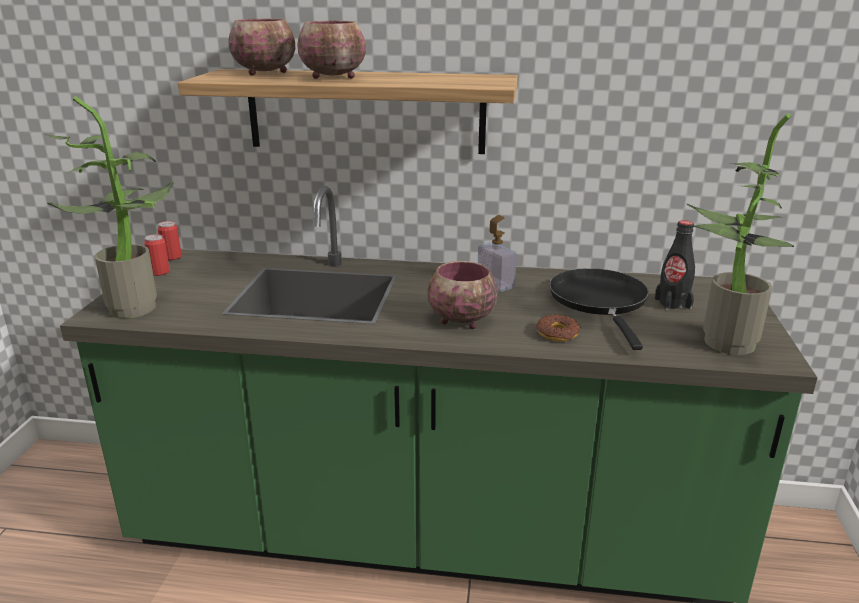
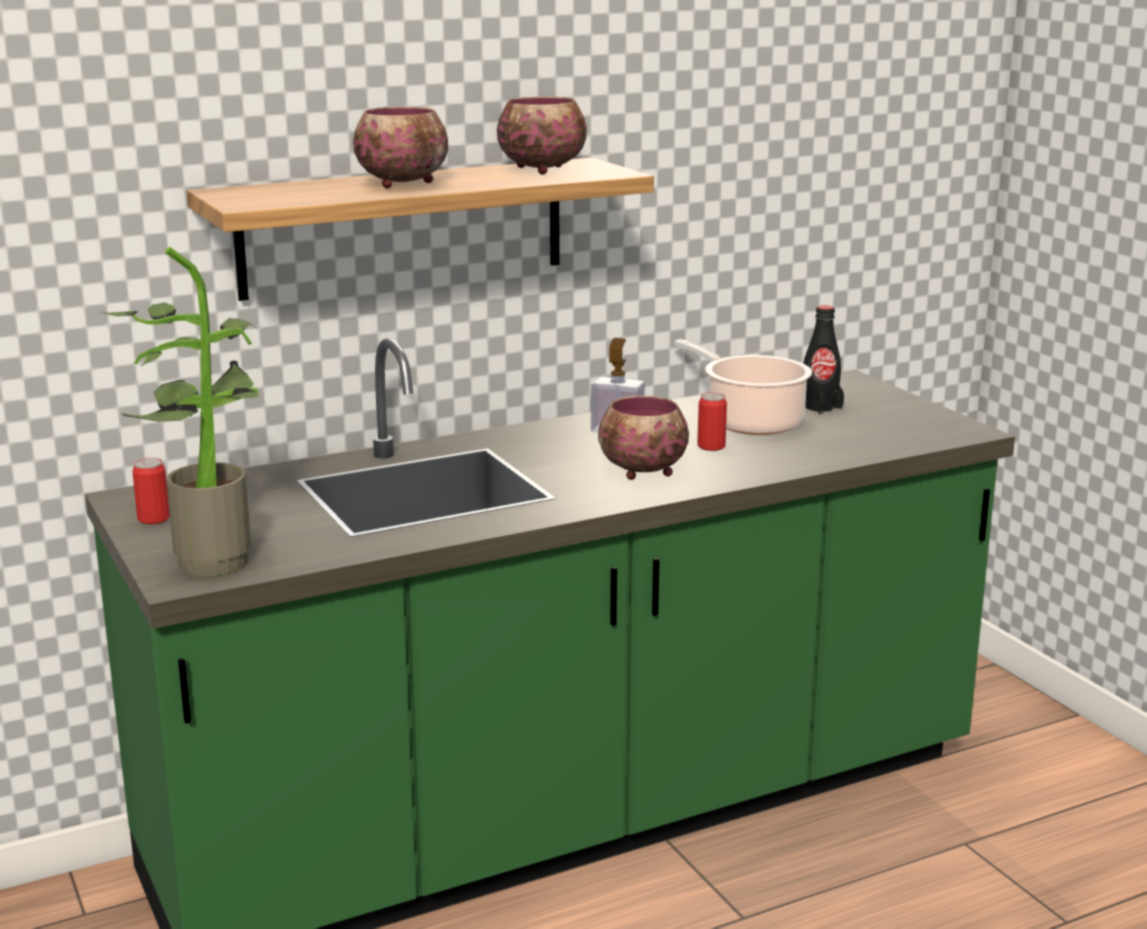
camera: 35 degrees left, 5 degrees down
can [158,221,182,260] -> can moved to [697,392,727,451]
bowl [228,18,295,75] -> bowl moved to [497,96,587,174]
donut [536,315,581,341] -> none
black frying pan [549,268,649,350] -> cooking pot [674,339,812,435]
potted plant [686,113,794,355] -> none

